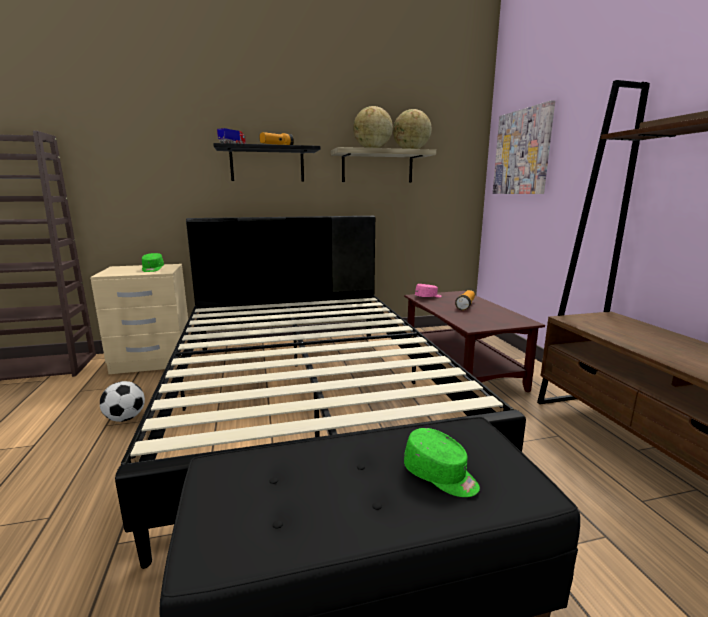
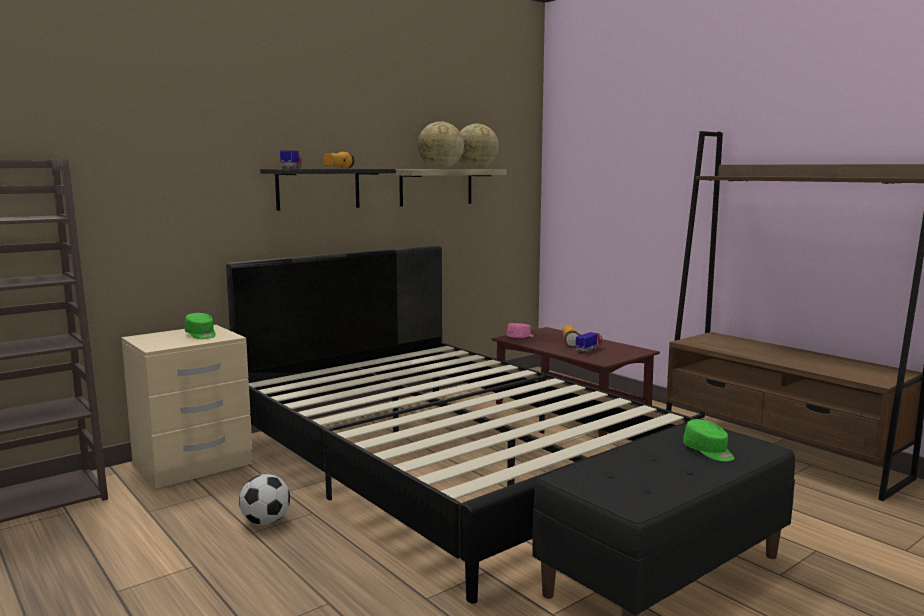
camera: 25 degrees left, 5 degrees down
green cap [404,428,480,497] -> green cap turned 45 degrees clockwise [683,419,735,462]
picture [493,100,555,194] -> none
none -> toy truck [575,332,602,353]

